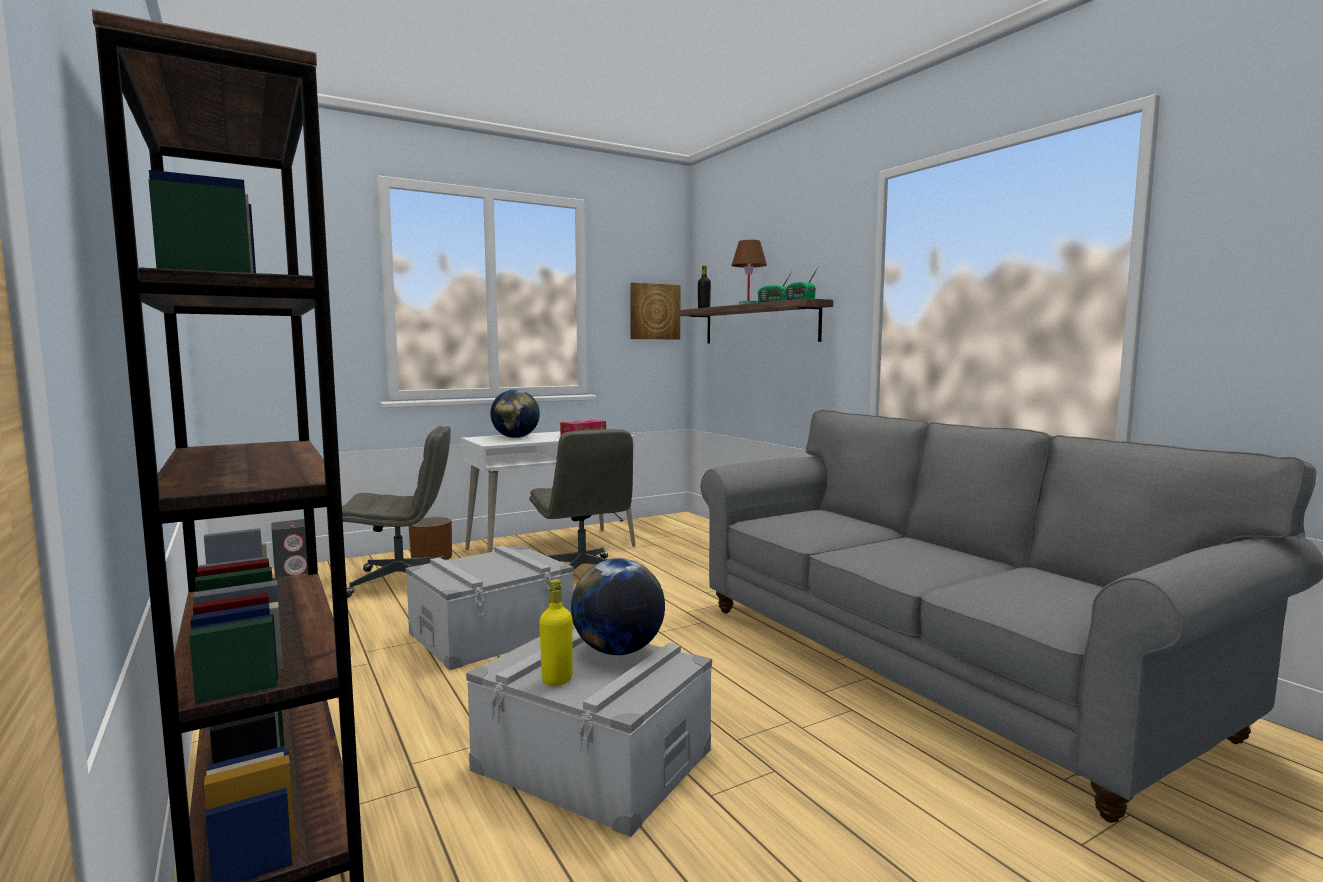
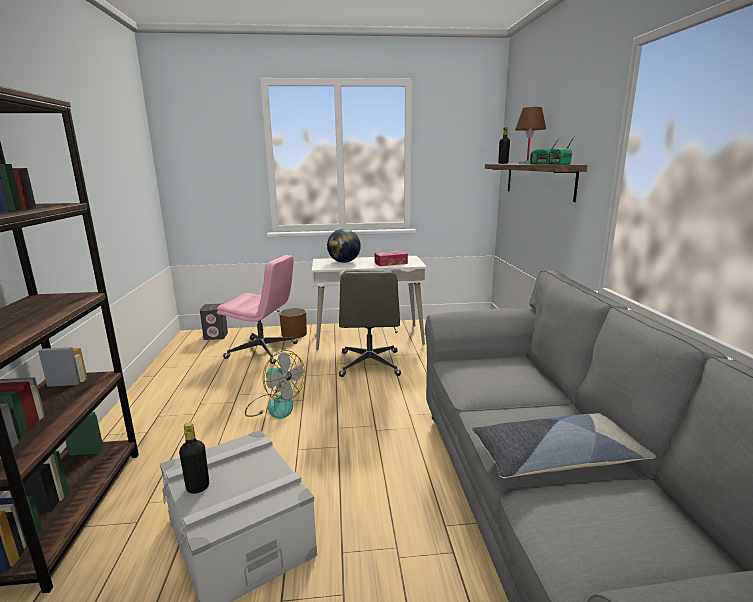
camera: 25 degrees right, 10 degrees up
grey office chair [342,426,451,598] -> pink office chair [217,255,298,364]
grey storage box [405,545,574,670] -> fan [245,350,305,419]
yellow bottle [539,579,572,686] -> black bottle [179,423,209,494]
globe [571,558,665,655] -> none
picture [630,282,681,339] -> none
none -> pillow [472,413,656,478]

